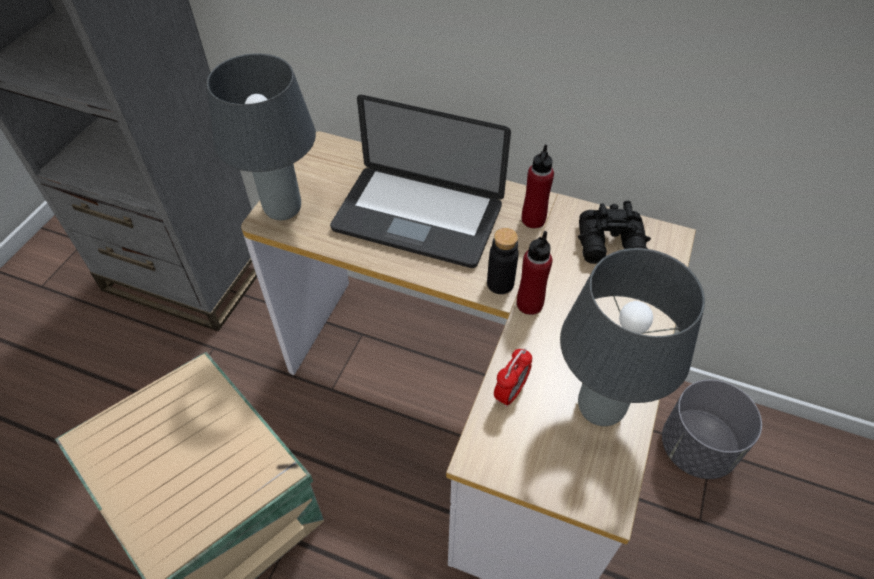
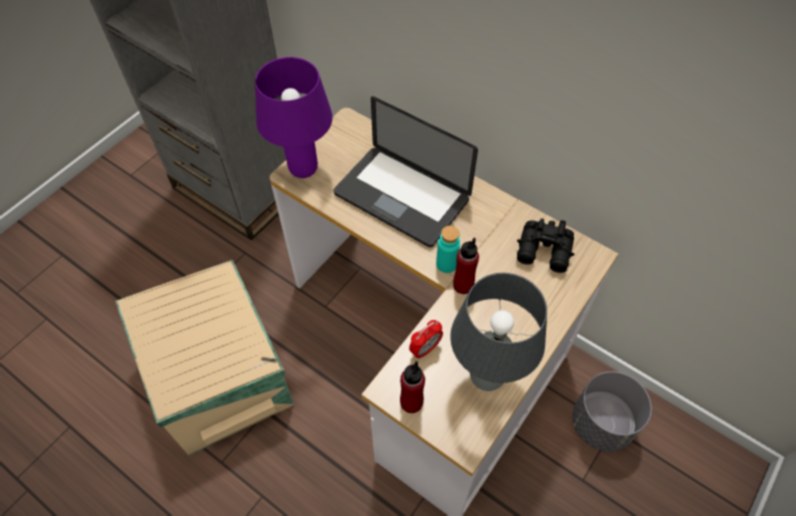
camera: 15 degrees right, 5 degrees up
grey table lamp [207,53,316,220] -> purple table lamp [255,57,332,178]
black bottle [487,228,519,294] -> turquoise bottle [436,226,460,273]
red bottle [522,145,554,228] -> red bottle moved to [400,361,425,413]

